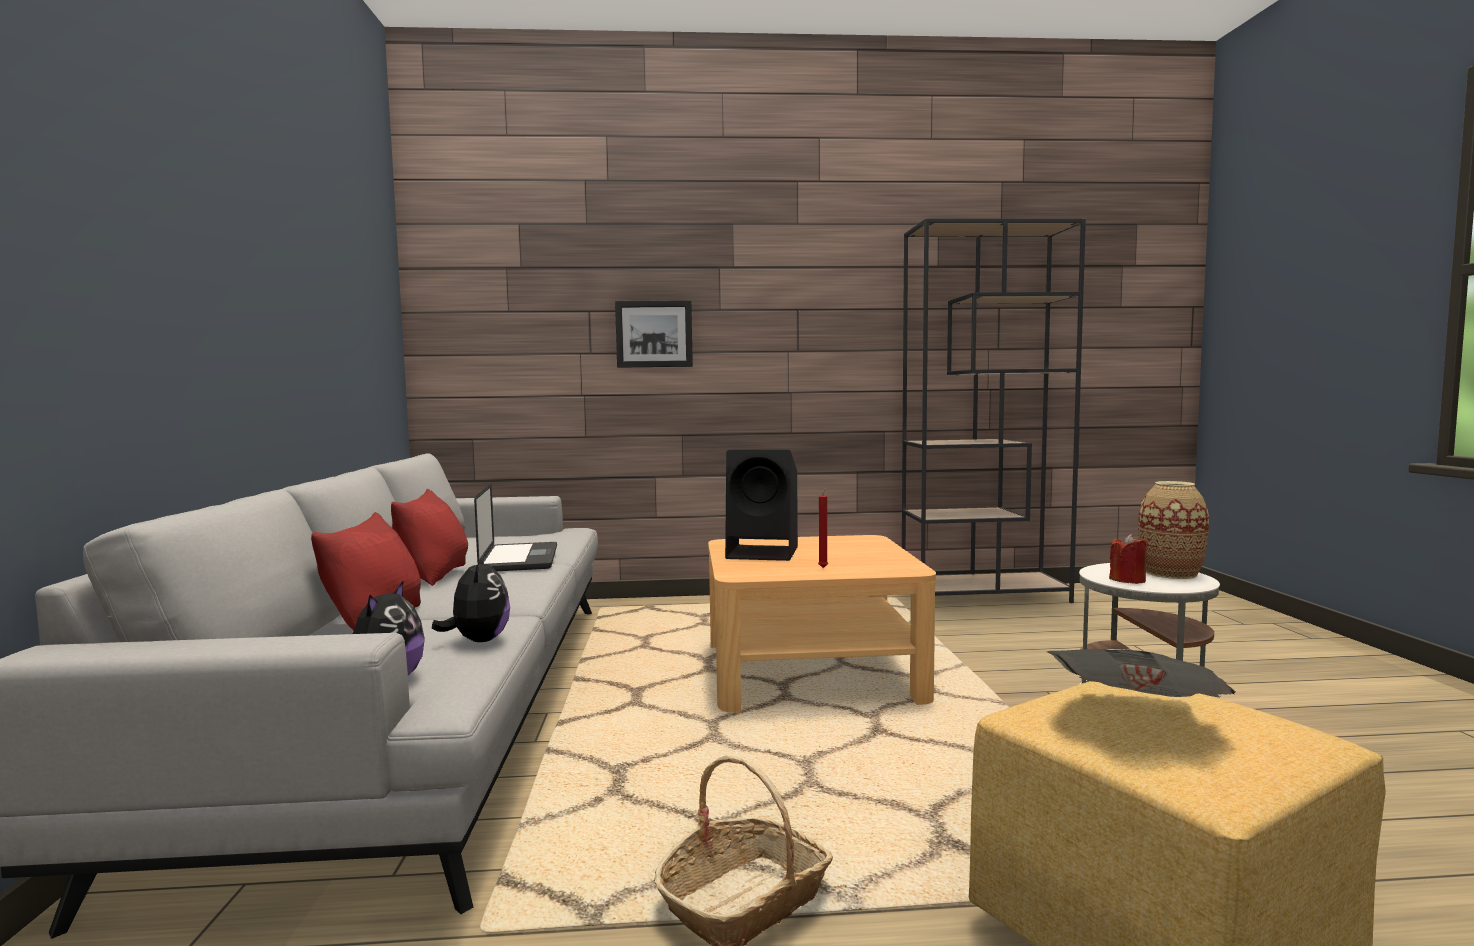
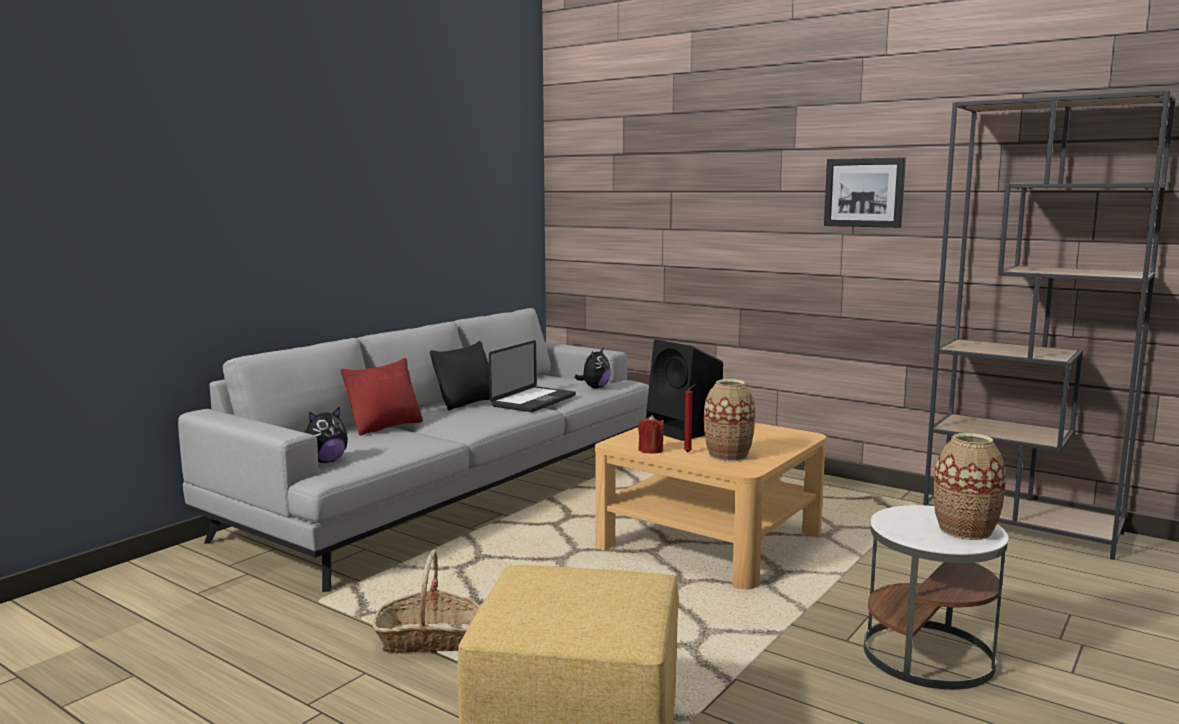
camera: 40 degrees right, 5 degrees up
red pillow [391,489,468,586] -> black pillow [430,341,490,411]
plush toy [432,553,510,642] -> plush toy moved to [574,348,611,389]
picture [615,300,693,368] -> picture moved to [824,157,906,228]
newspaper [1047,649,1236,697] -> none
red candle [1109,534,1147,584] -> red candle moved to [638,415,664,454]
none -> vase [704,379,755,461]

